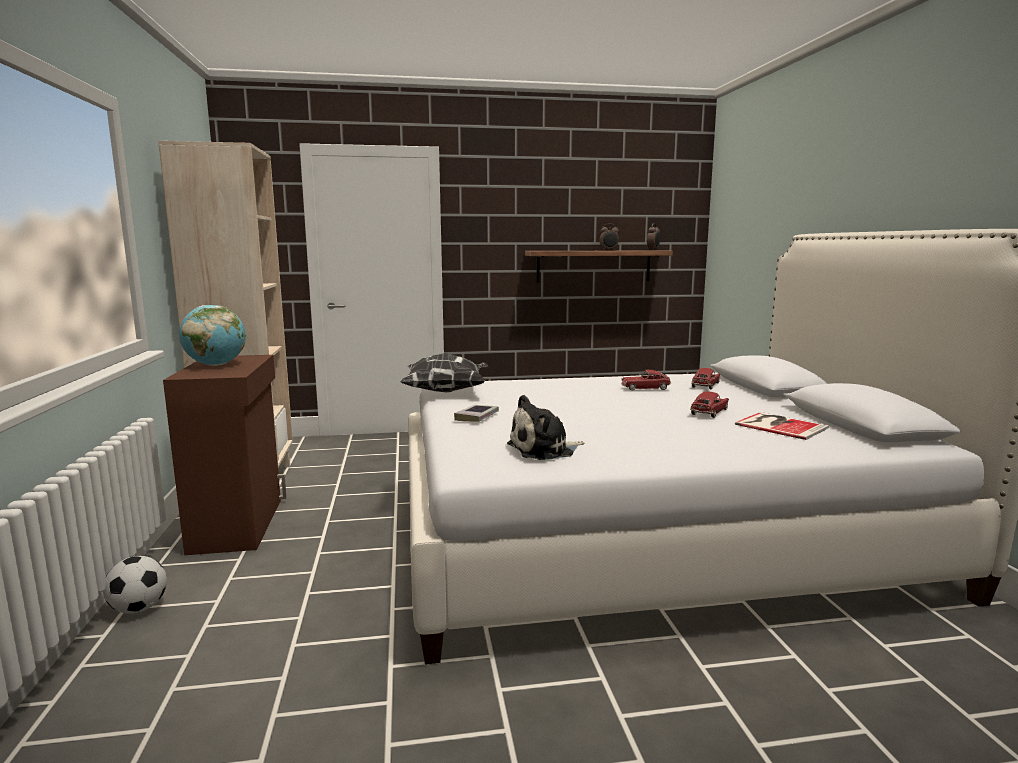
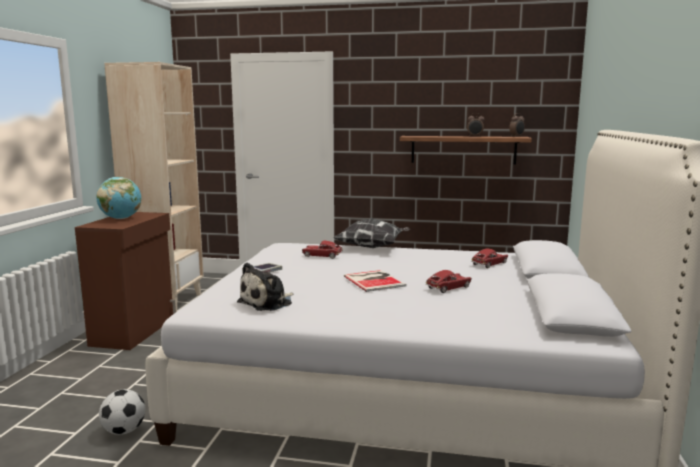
camera: 20 degrees right, 0 degrees up
football [103,556,167,614] -> football moved to [99,389,145,435]
pillow [400,353,488,392] -> pillow moved to [333,218,410,248]
plush toy [507,395,584,460] -> plush toy turned 45 degrees counterclockwise [237,262,294,311]
toy car [621,370,671,390] -> toy car moved to [302,241,343,259]
book [735,412,829,440] -> book moved to [344,270,407,292]

